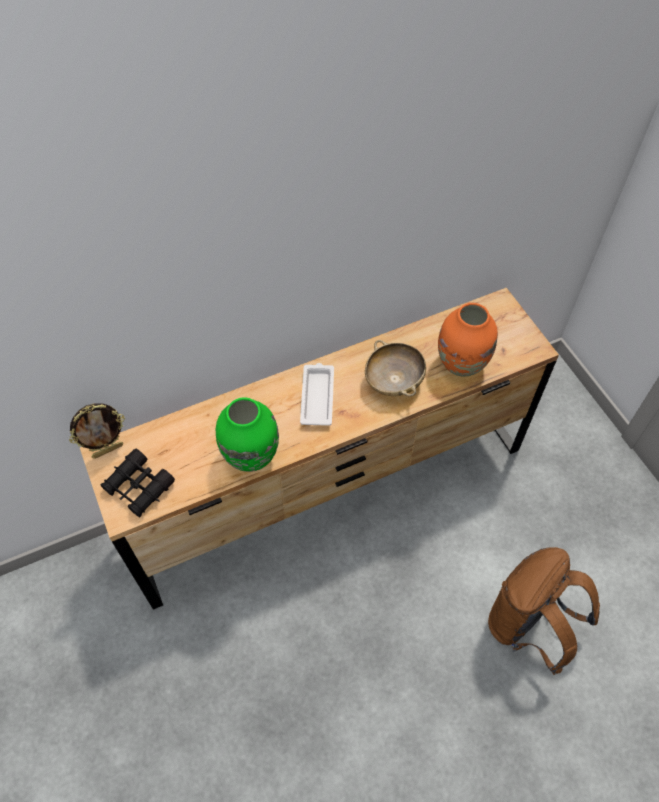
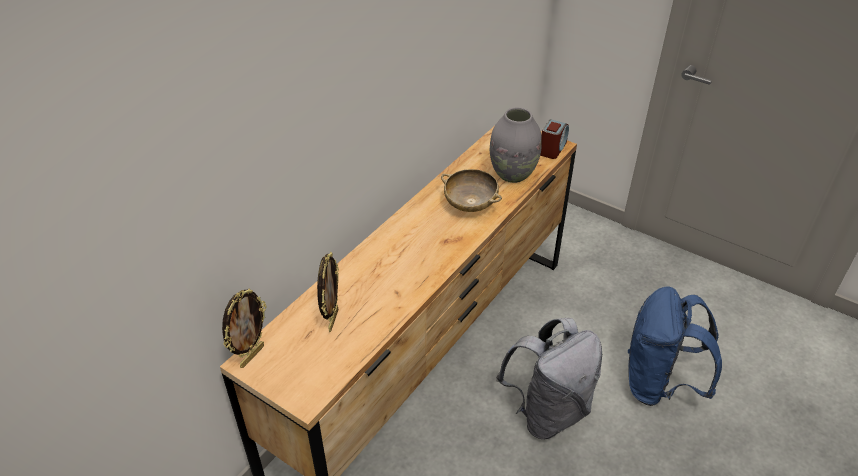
camera: 30 degrees left, 15 degrees down
black binoculars [100,448,175,517] -> none
green vase [216,397,279,472] -> none
white tray [300,363,334,426] -> none
orange vase [438,303,498,377] -> grey vase [490,107,542,183]
brown backpack [488,547,600,675] -> blue backpack [628,286,722,406]
none -> picture frame [317,252,339,332]
none -> grey backpack [496,318,602,439]
none -> alarm clock [540,119,569,159]

